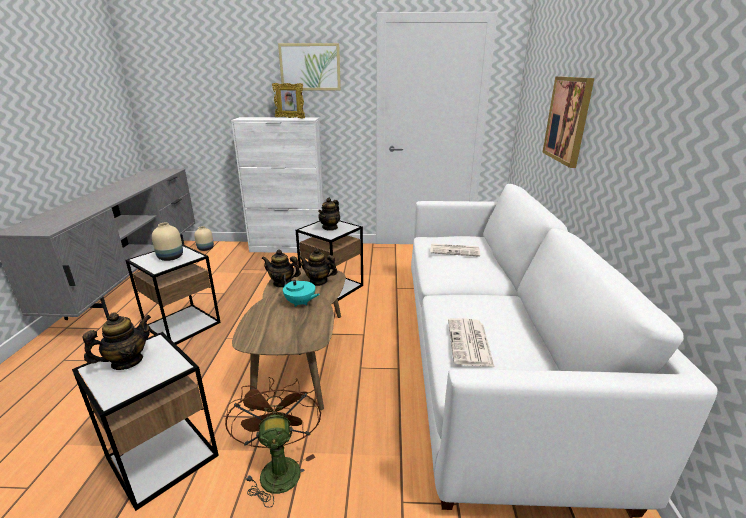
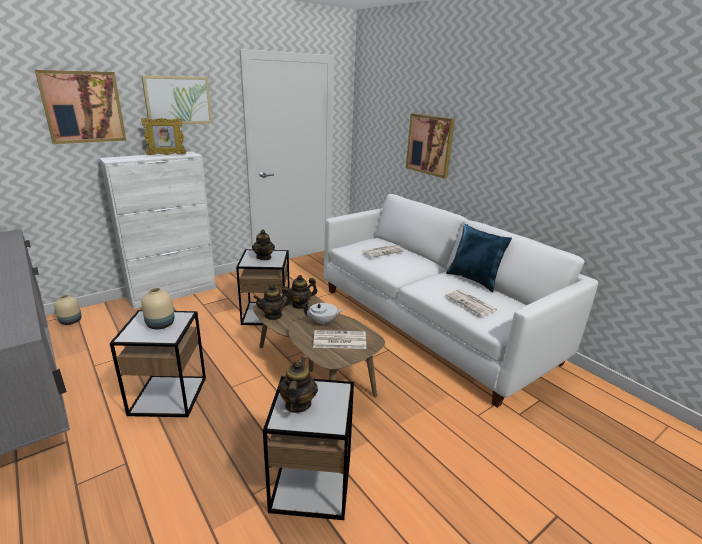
camera: 40 degrees left, 0 degrees up
brown fan [225,377,321,508] -> none
turquoise teapot [281,275,320,307] -> white teapot [304,302,345,326]
none -> picture [35,70,126,144]
none -> newspaper [313,330,366,349]
none -> blue pillow [446,224,512,292]

